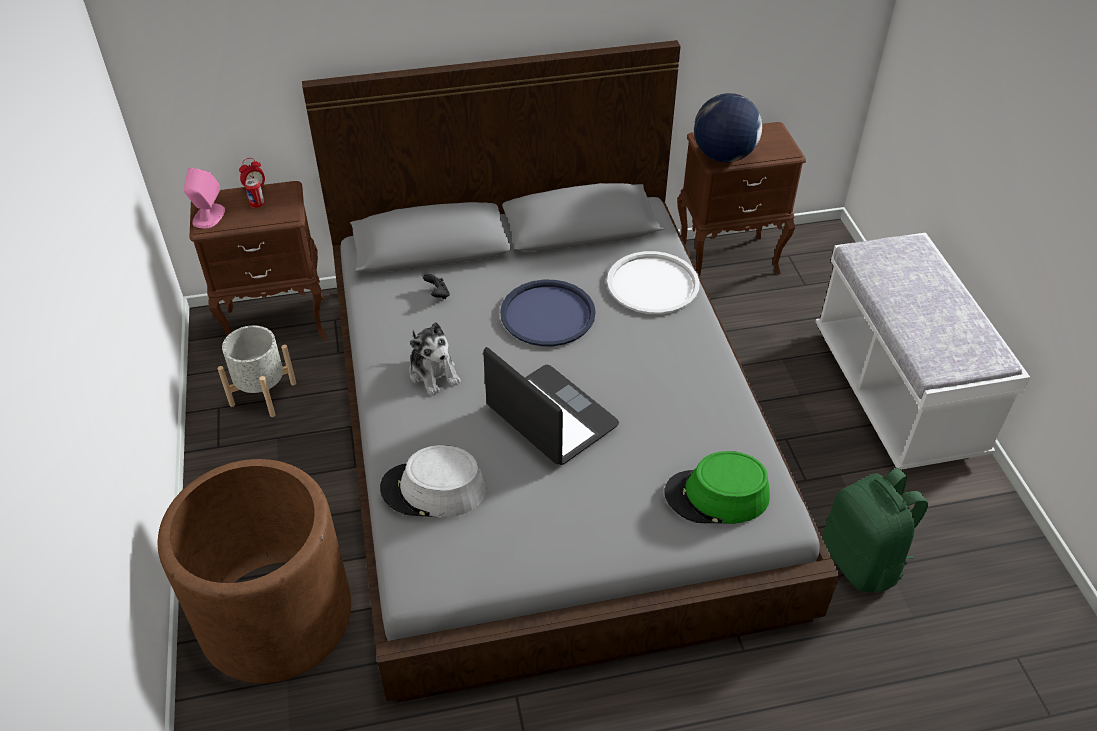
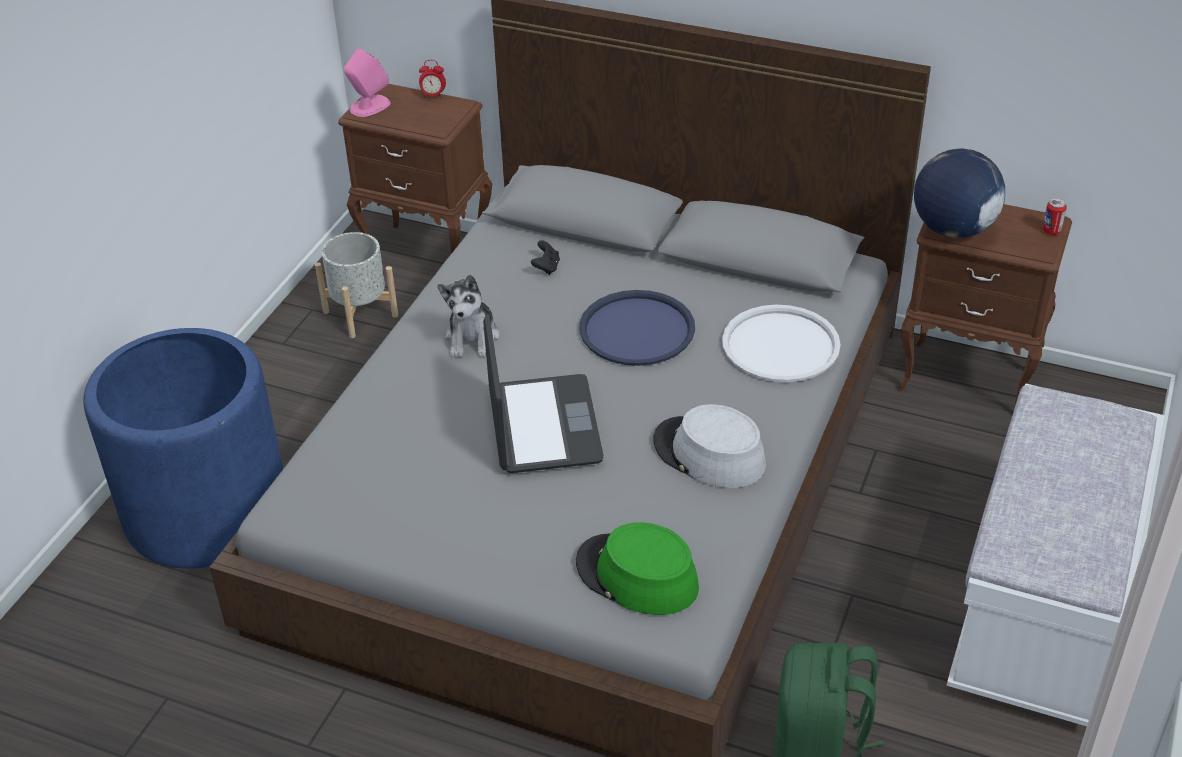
camera: 35 degrees right, 5 degrees down
brown planter [158,459,351,683] -> blue planter [83,328,283,569]
can [245,178,265,208] -> can moved to [1042,198,1067,235]
grey hat [380,445,486,518] -> grey hat moved to [653,404,766,488]

